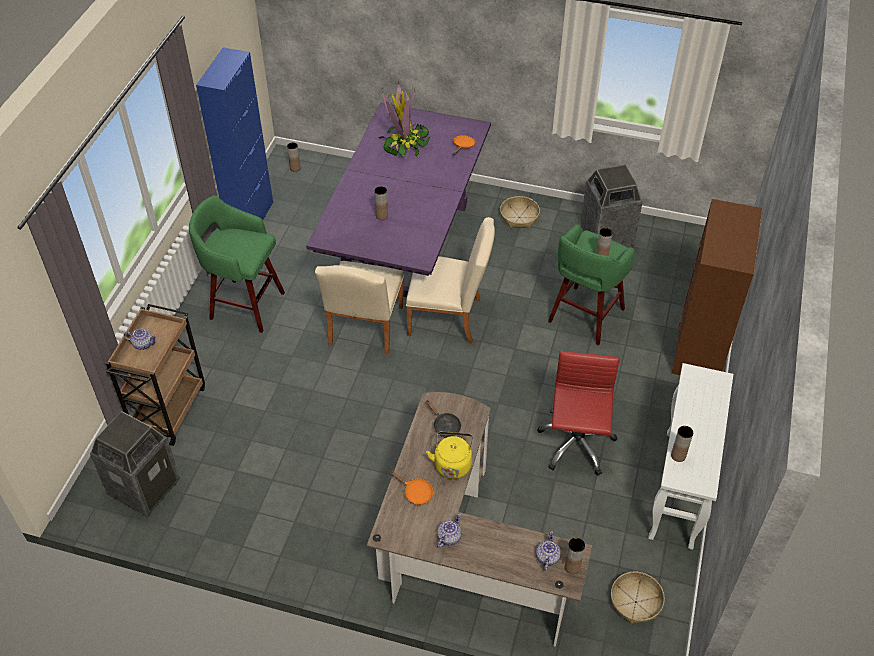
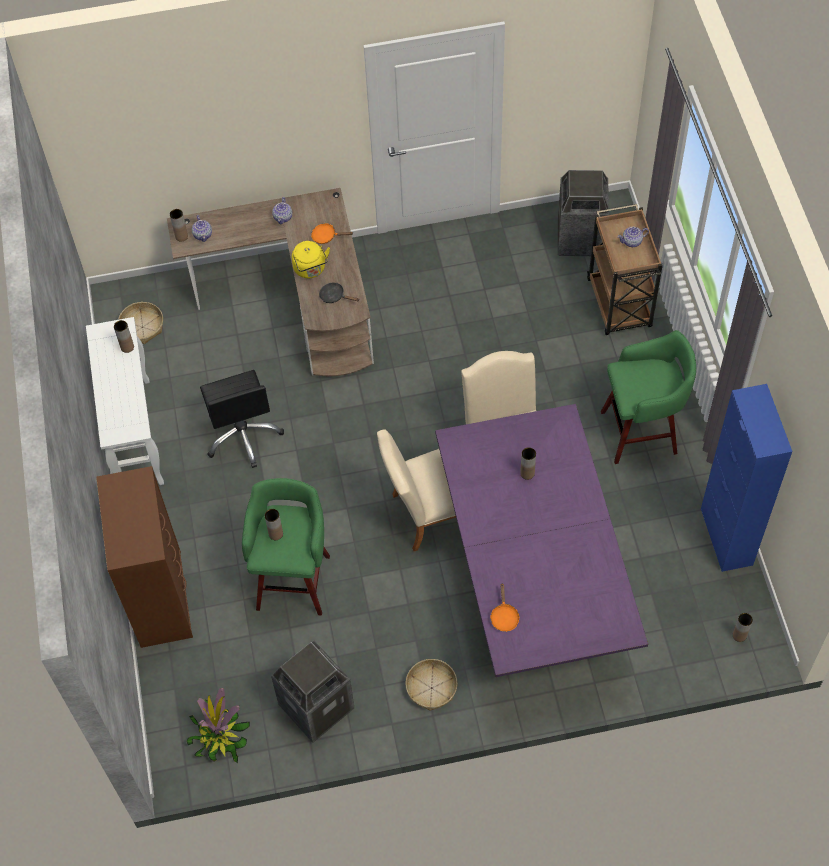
camera: 155 degrees right, 10 degrees up
potted plant [378,82,430,157] -> potted plant moved to [187,688,250,763]
red office chair [537,351,620,476] -> black office chair [200,370,284,468]

